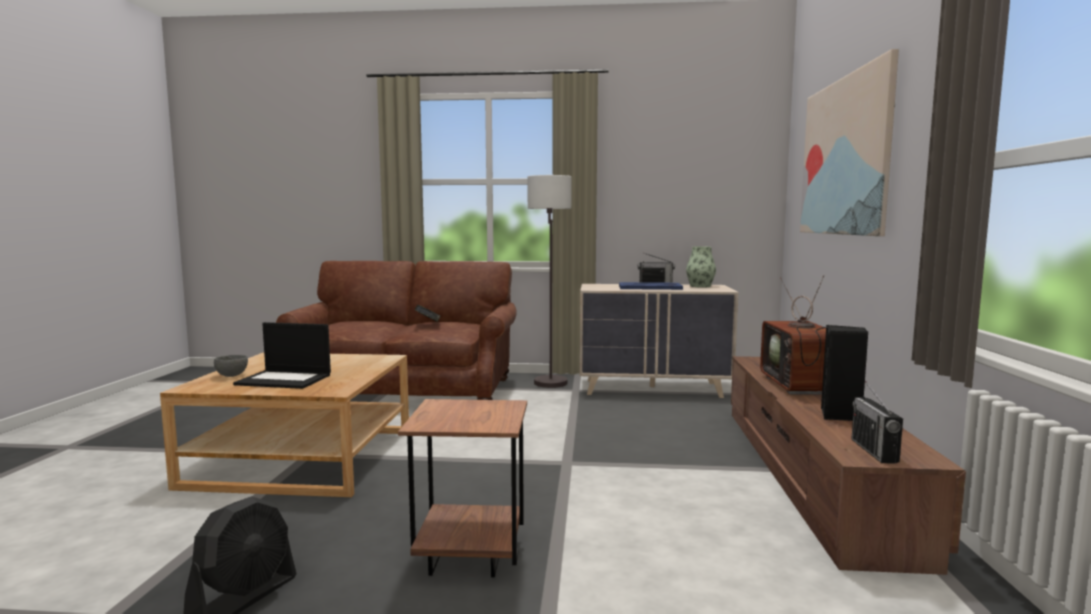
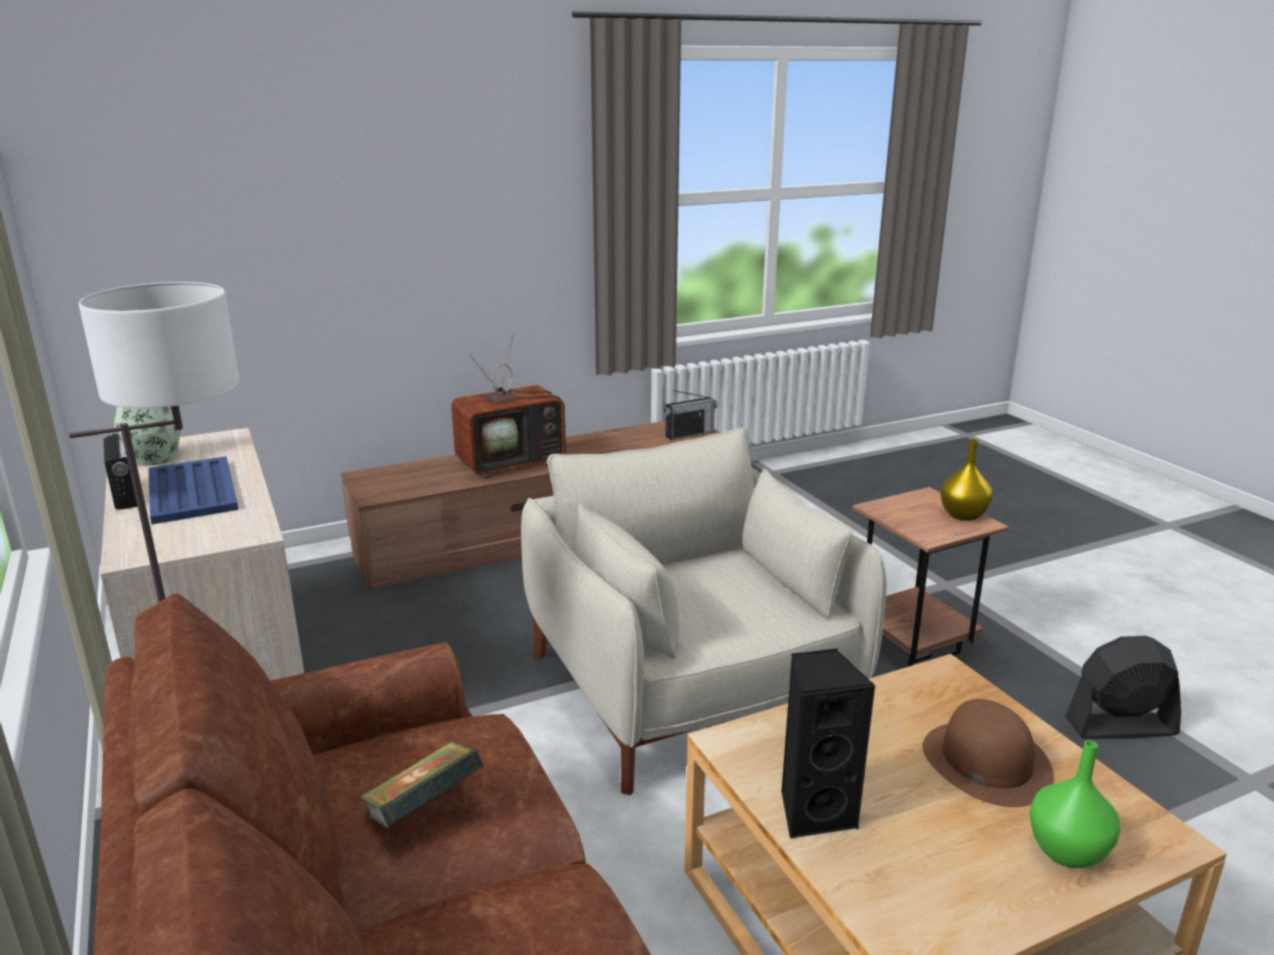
camera: 120 degrees left, 15 degrees up
grey bowl [214,355,248,377] -> green vase [1030,740,1120,868]
laptop [233,322,331,389] -> brown hat [923,699,1054,807]
picture [800,49,899,236] -> none
black speaker [821,325,868,421] -> black speaker moved to [781,649,876,838]
none -> beige armchair [521,427,887,795]
none -> yellow vase [940,439,993,521]

